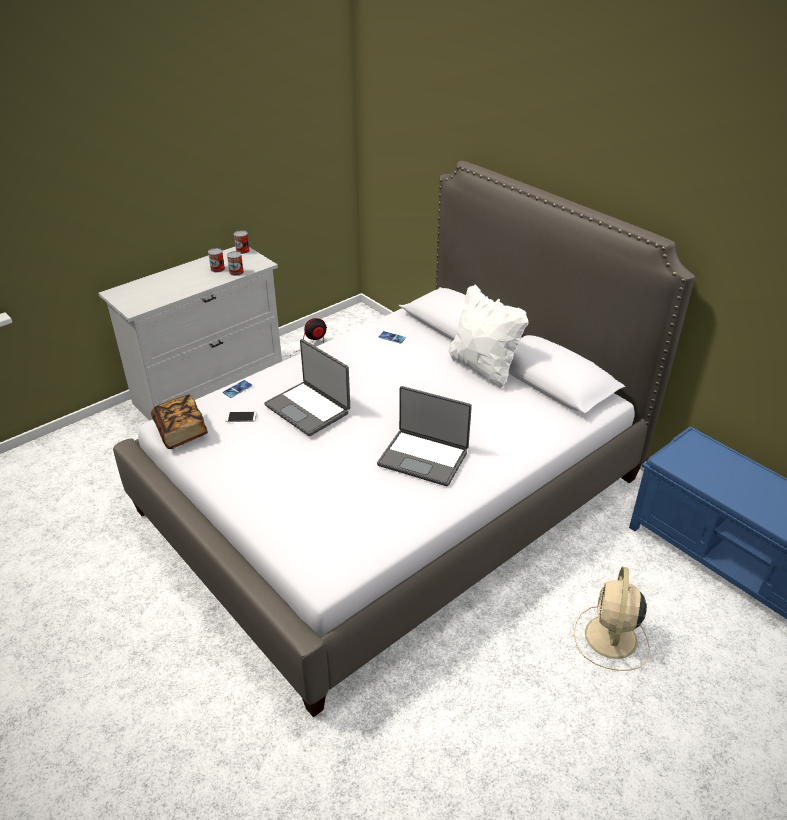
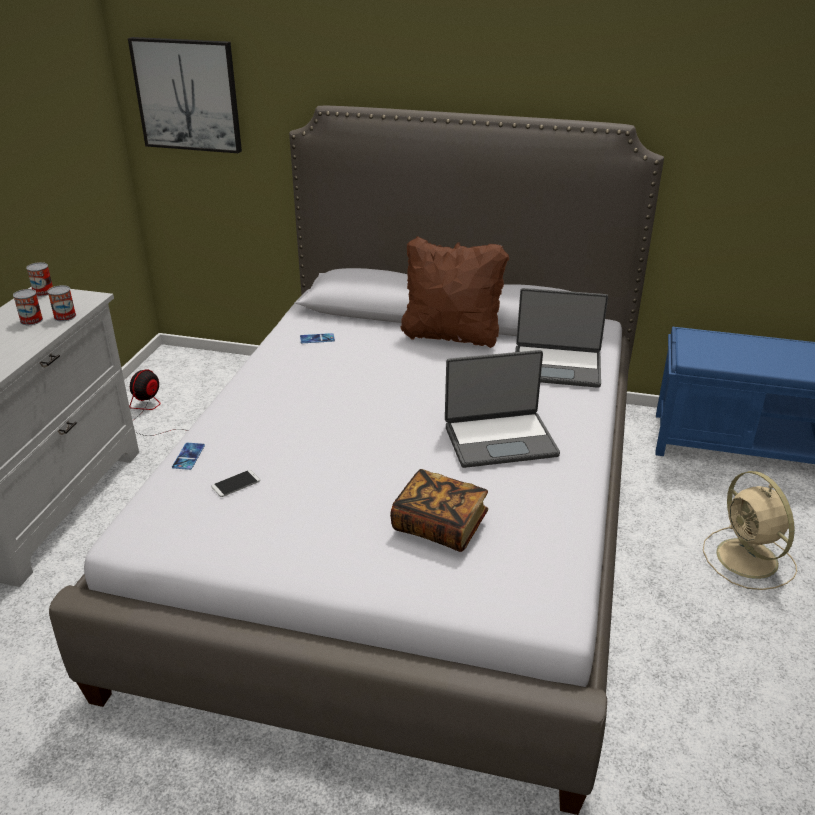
camera: 35 degrees left, 5 degrees down
book [151,394,208,449] -> book moved to [390,469,488,552]
laptop [264,339,350,436] -> laptop moved to [515,288,608,388]
white pillow [449,285,529,389] -> brown pillow [400,236,509,348]
none -> picture [128,37,242,153]

